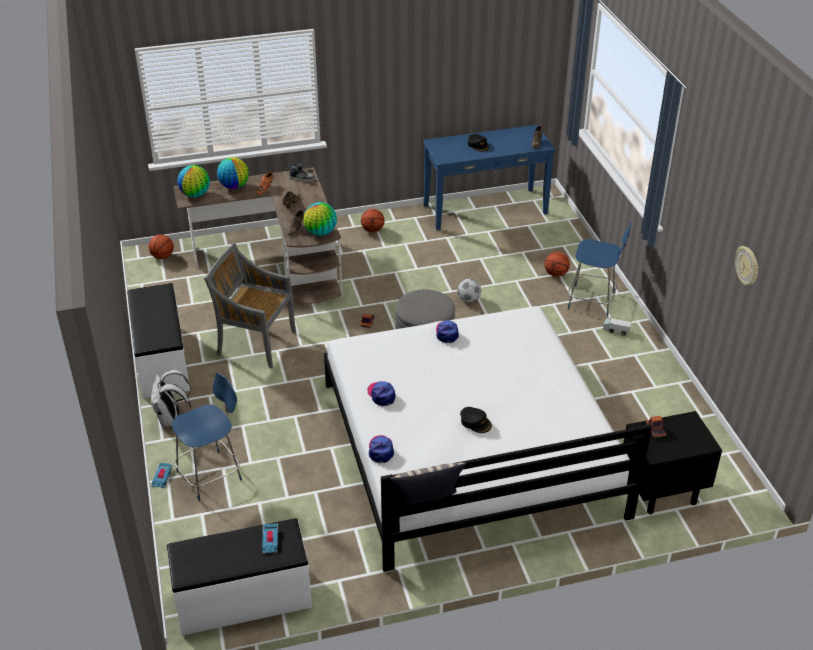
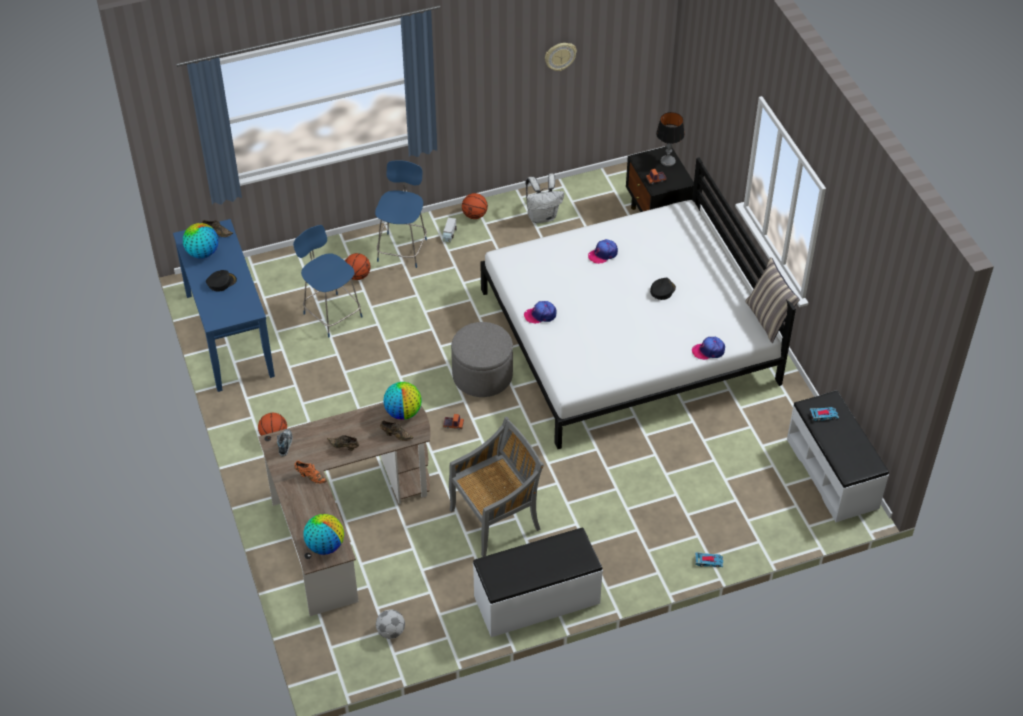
camera: 95 degrees left, 10 degrees up
basketball [148,235,174,259] -> basketball moved to [462,193,488,219]
white backpack [151,370,191,427] -> white backpack moved to [526,173,564,223]
blue stool [172,372,242,501] -> blue stool moved to [293,225,363,338]
grey chair [204,243,296,368] -> grey chair turned 135 degrees counterclockwise [449,417,544,557]
globe [217,157,249,189] -> globe moved to [183,223,218,259]
cap [367,381,395,406] -> cap moved to [588,239,618,264]
football [458,279,481,302] -> football moved to [376,609,405,639]
none -> table lamp [656,112,685,166]

